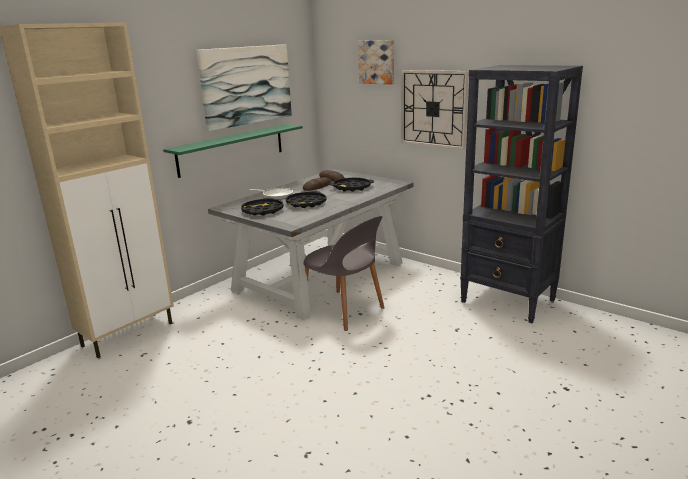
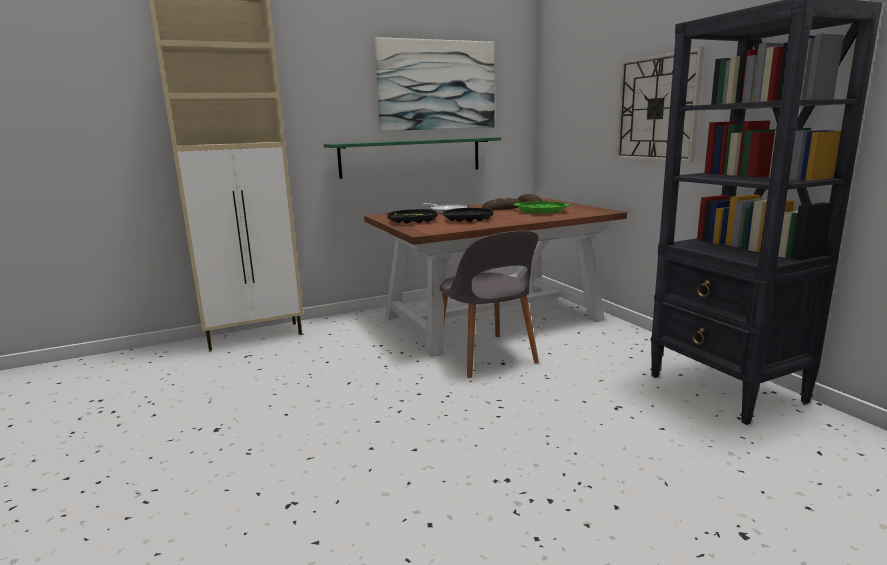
camera: 25 degrees right, 5 degrees down
grey dining table [208,169,413,320] -> brown dining table [364,198,627,357]
black tray [330,178,374,192] -> green tray [514,201,571,214]
picture [358,40,394,84] -> none

